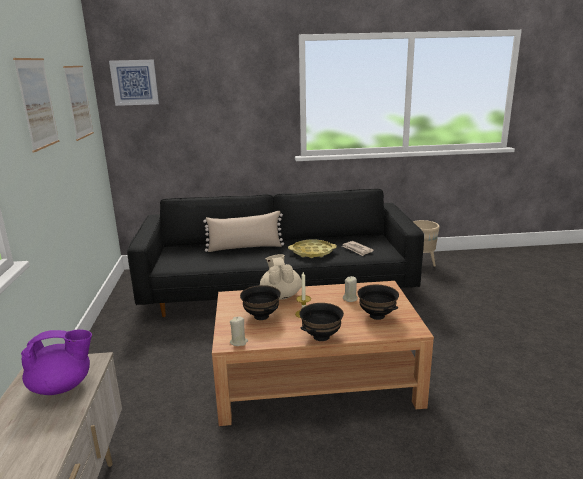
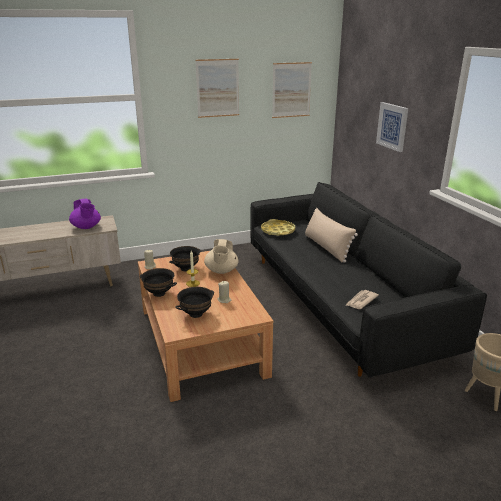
camera: 75 degrees right, 5 degrees up
picture [109,60,159,106] -> picture moved to [376,102,408,152]
beige teapot [260,254,302,300] -> beige teapot turned 120 degrees clockwise [204,239,238,274]
yellow tray [288,239,337,258] -> yellow tray moved to [261,219,295,236]

